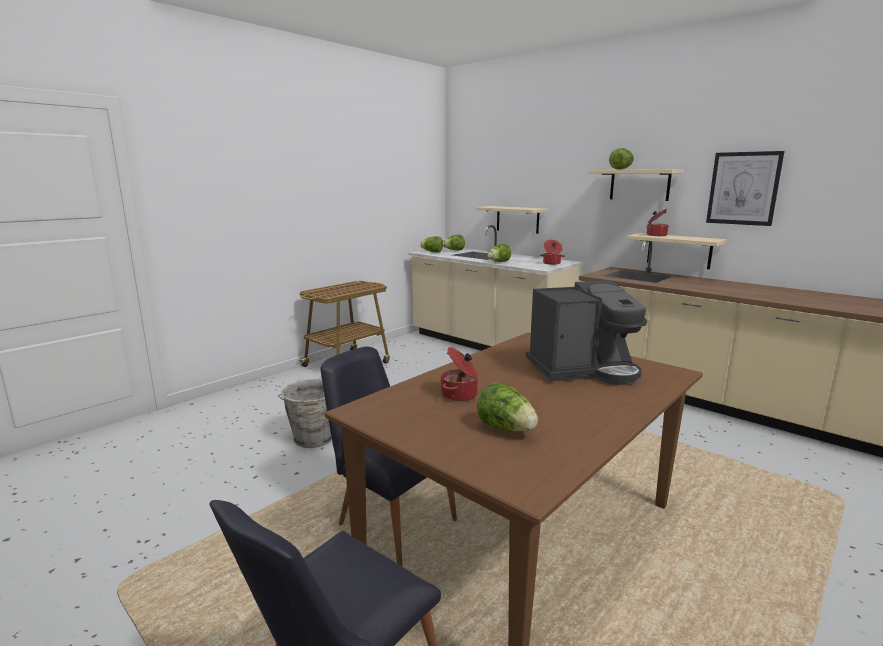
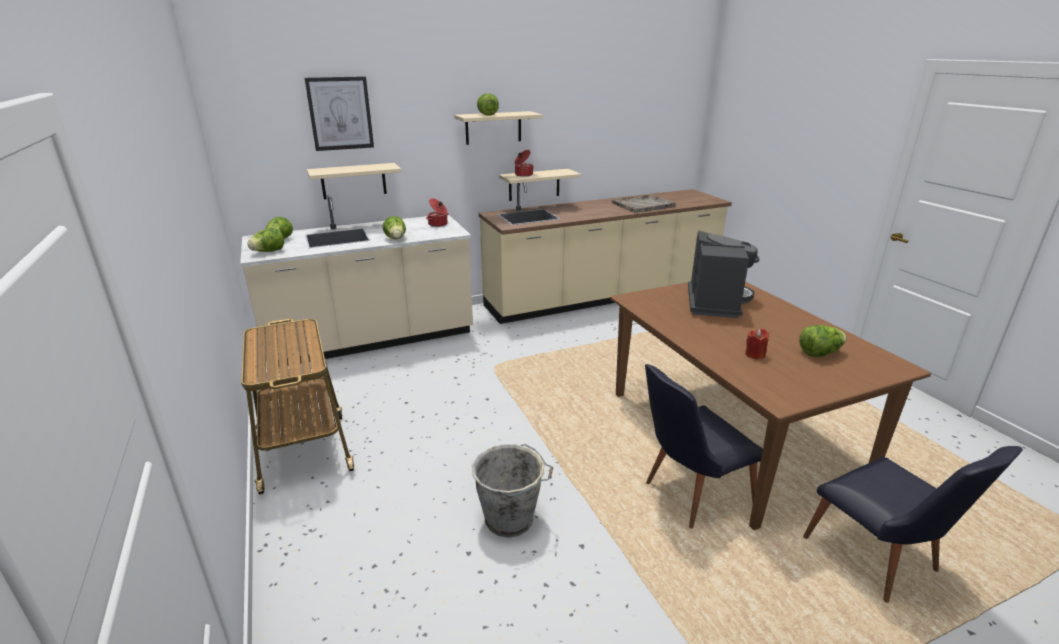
camera: 65 degrees left, 10 degrees up
cooking pot [441,347,478,402] -> red candle [745,329,769,360]
picture [706,151,784,226] -> picture moved to [305,76,374,151]
none -> grey tray [612,194,676,213]

